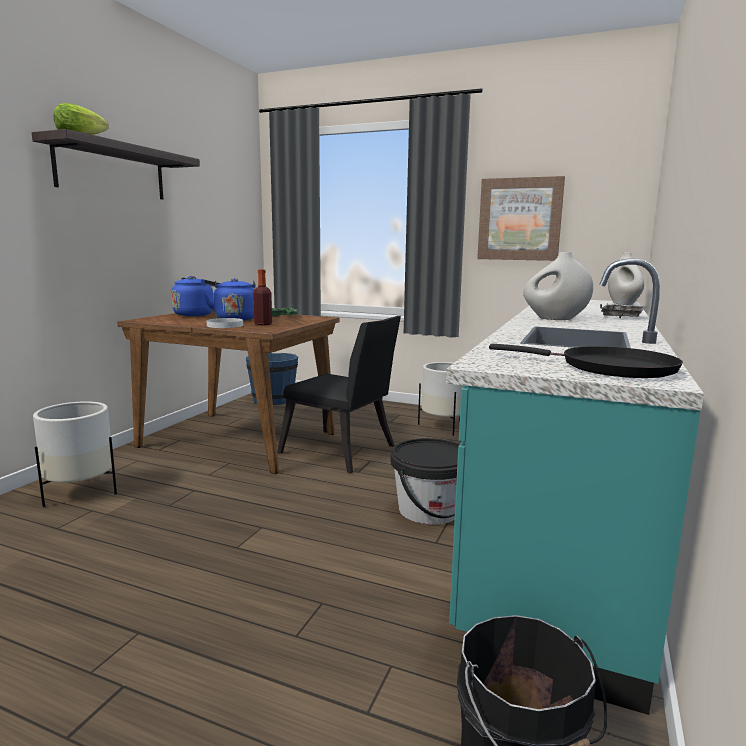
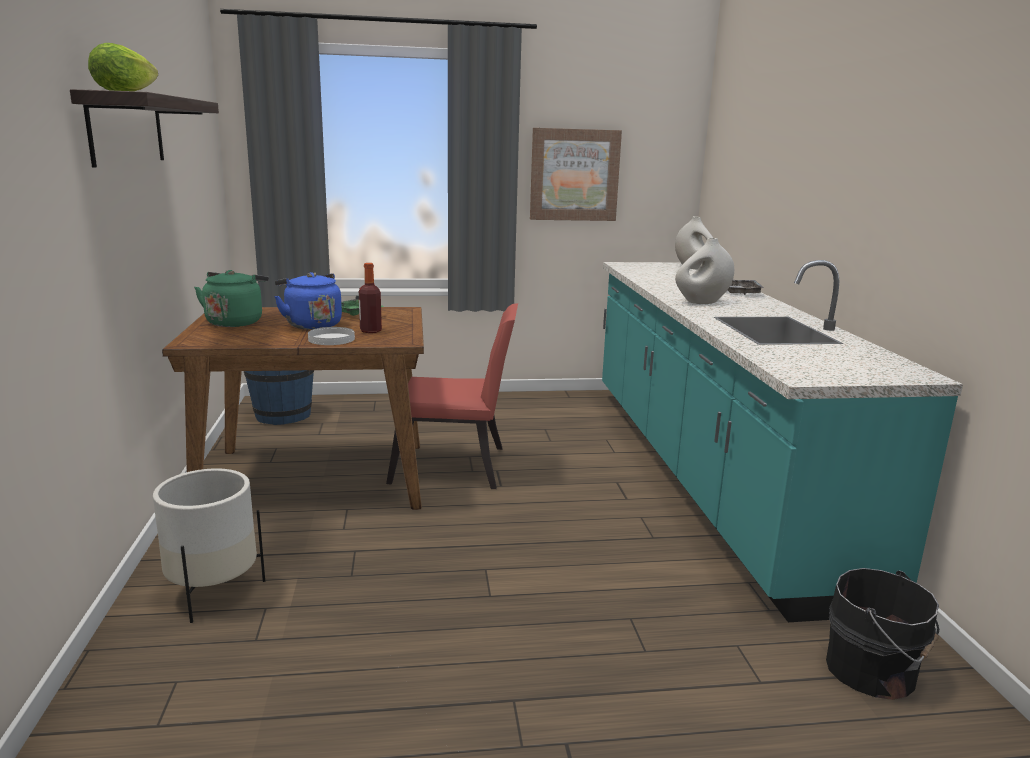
camera: 30 degrees left, 5 degrees up
blue kettle [171,276,220,316] -> green kettle [194,270,269,327]
black chair [277,316,401,473] -> red chair [386,303,518,489]
black bucket [390,438,460,525] -> none
white planter [418,362,465,436] -> none
black frying pan [489,344,683,378] -> none

